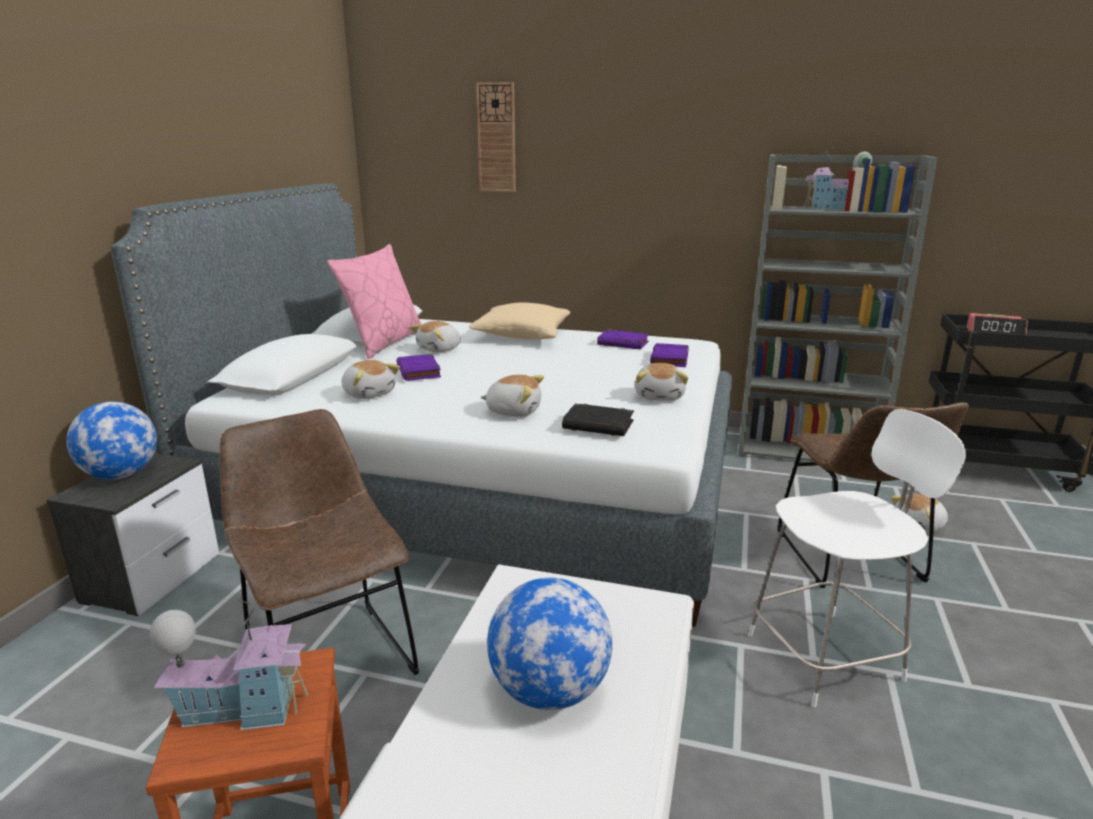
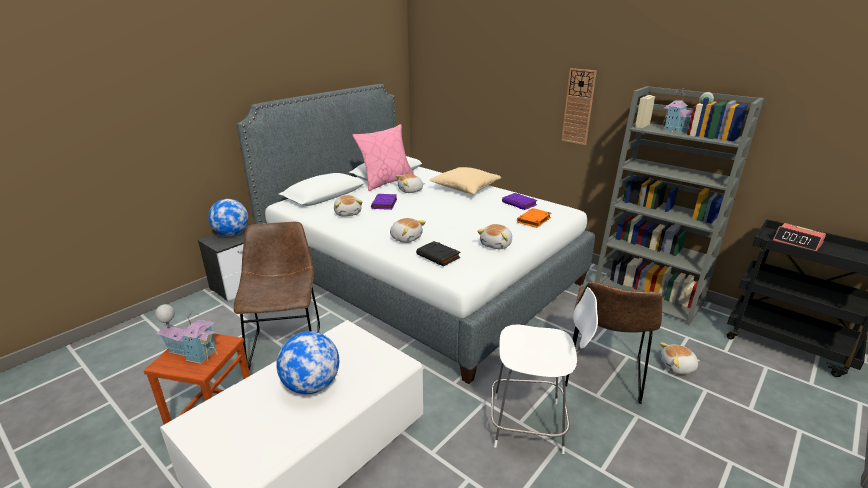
camera: 25 degrees right, 5 degrees up
wall clock [476,82,516,192] -> wall clock moved to [561,68,597,145]
purple book [650,343,689,367] -> orange book [517,208,551,228]

